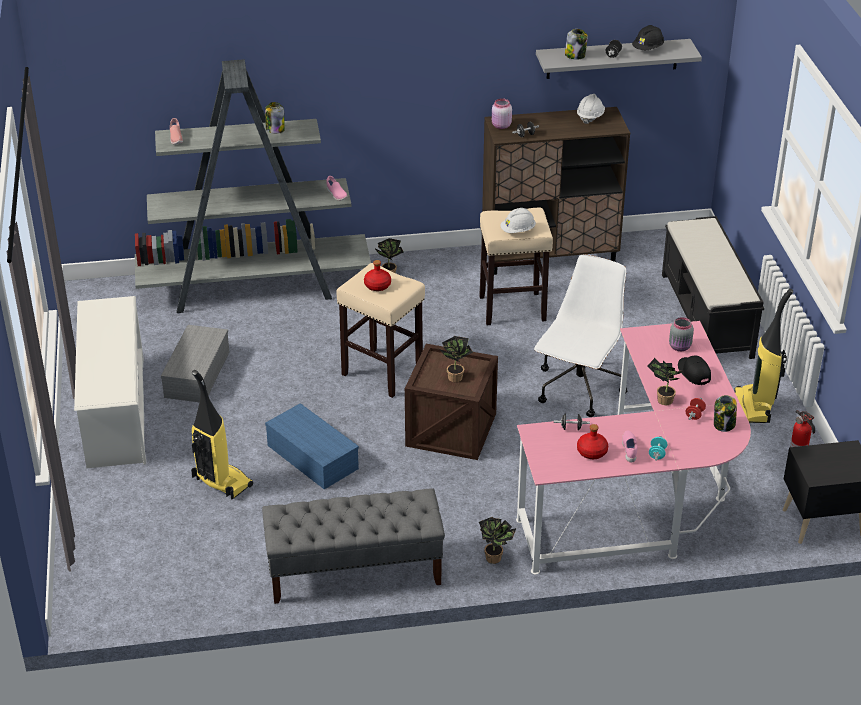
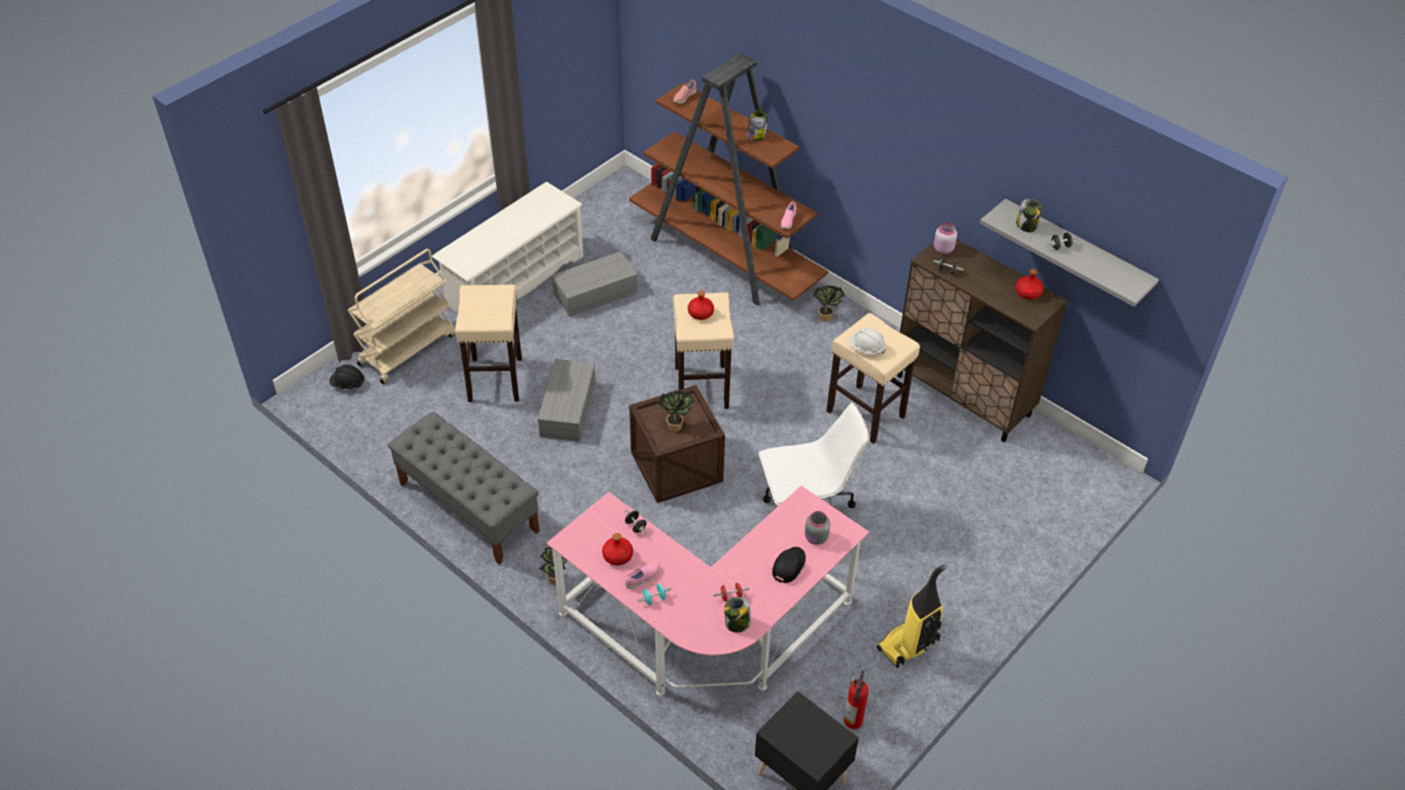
camera: 50 degrees right, 10 degrees up
grey bookcase [135,59,371,313] -> brown bookcase [629,53,828,306]
vacuum cleaner [191,370,253,500] -> beige stool [455,285,522,402]
blue storage box [265,403,359,490] -> grey storage box [537,359,596,442]
white hard hat [577,94,605,124] -> red bottle [1015,269,1044,300]
black hard hat [632,25,664,50] -> black hard hat moved to [329,365,365,389]
potted plant [647,358,682,405] -> none
black bench [662,216,764,359] -> none
none -> beige cart [348,249,455,384]

